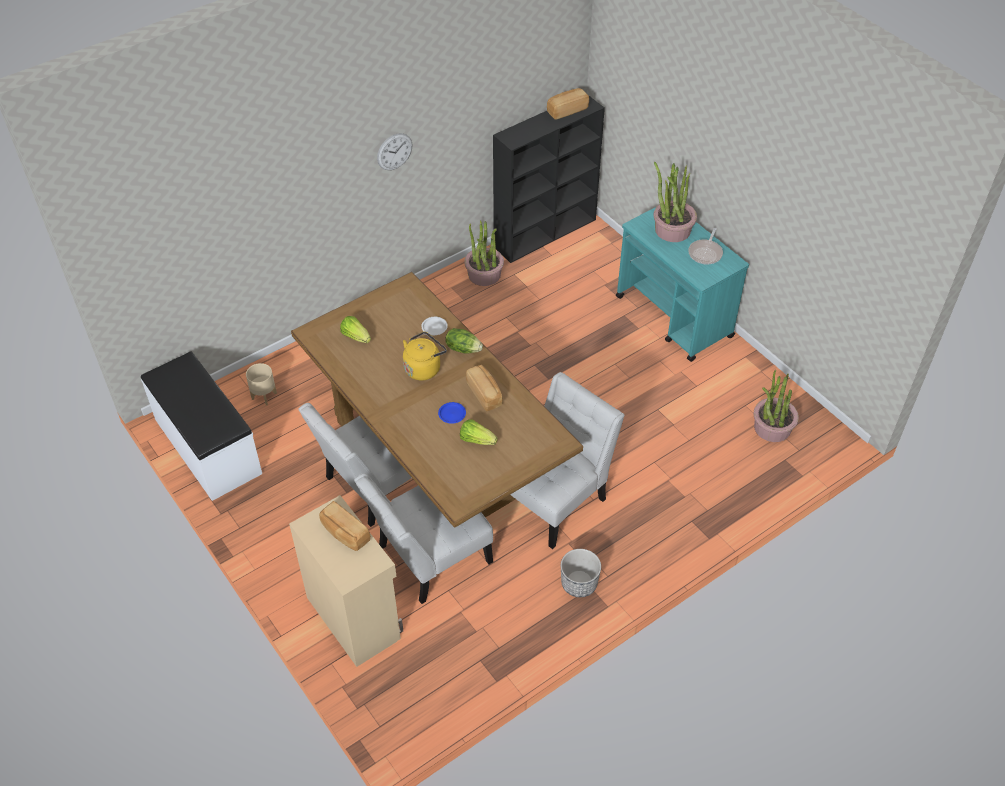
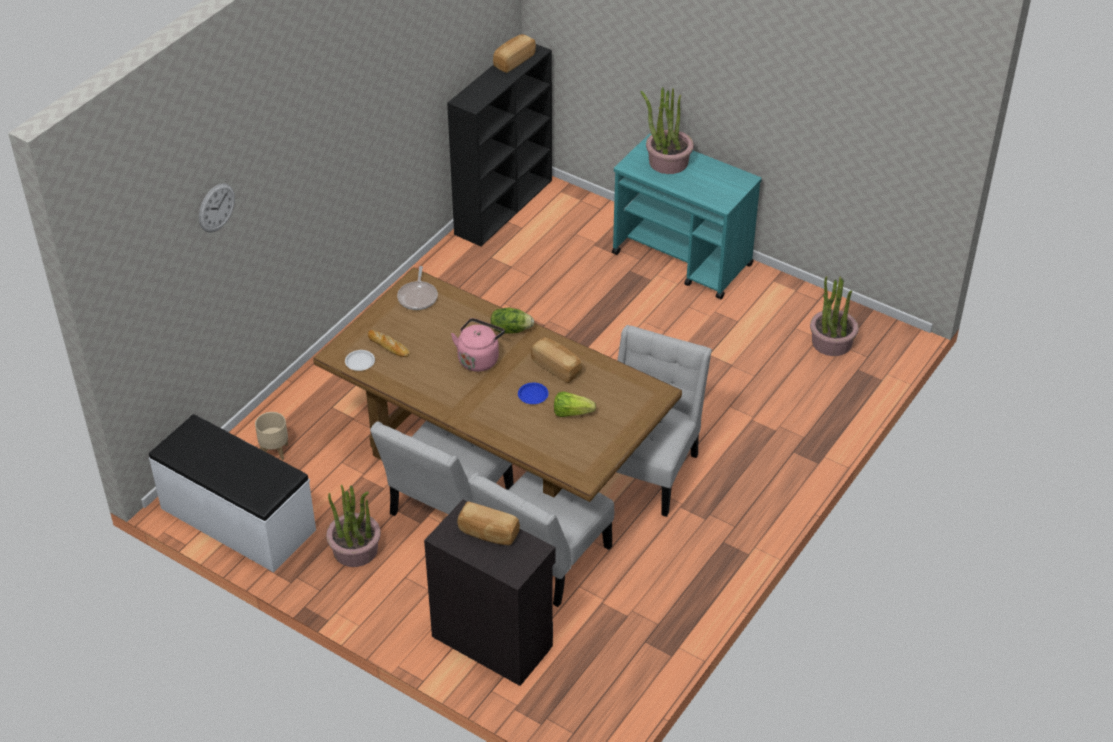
camera: 20 degrees left, 5 degrees down
beige cabinet [289,495,403,667] -> black cabinet [424,499,555,686]
lettuce [340,316,371,343] -> bread [368,330,410,357]
wall clock [377,133,413,170] -> wall clock moved to [199,183,235,232]
yellow kettle [403,332,447,381] -> pink kettle [451,318,505,372]
white plate [421,317,448,335] -> white plate moved to [345,350,375,371]
potted plant [464,220,504,286] -> potted plant moved to [326,484,381,567]
planter [561,549,601,597] -> none
frying pan [688,228,723,265] -> frying pan moved to [397,266,438,310]

